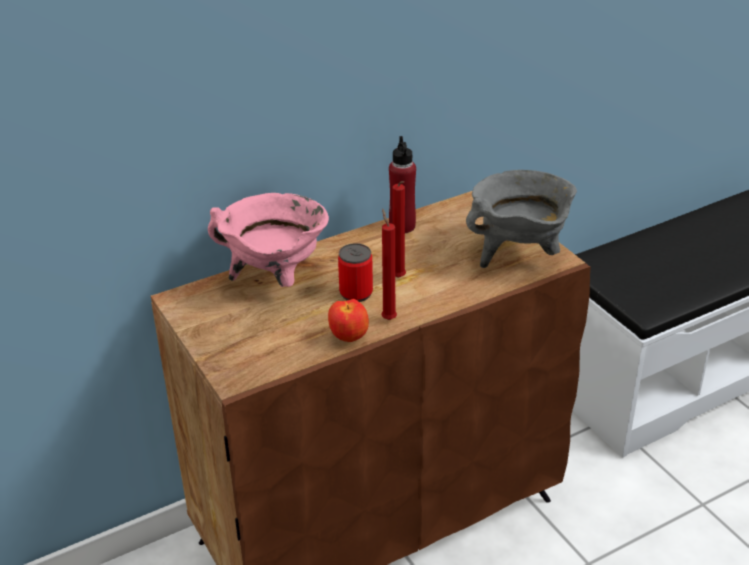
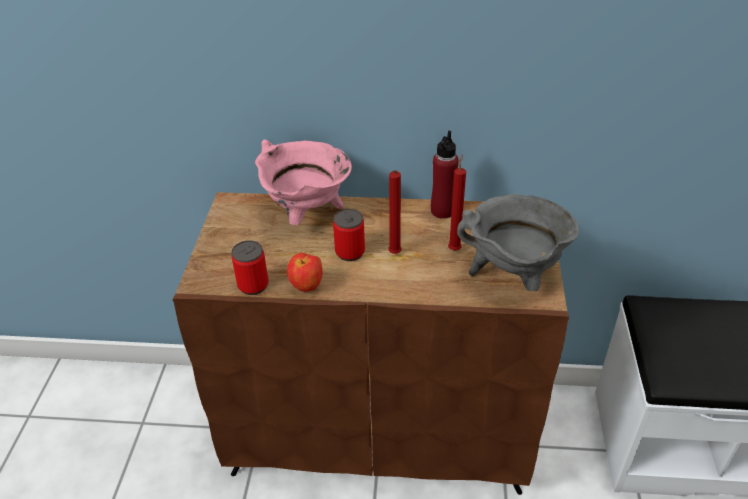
camera: 35 degrees right, 5 degrees up
red candle [382,209,397,320] -> red candle moved to [448,155,466,251]
none -> can [231,240,269,295]

